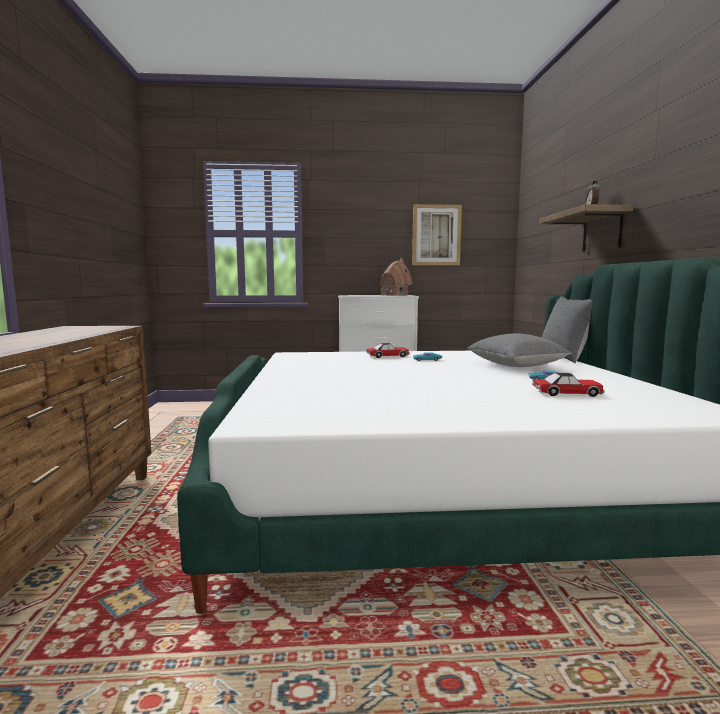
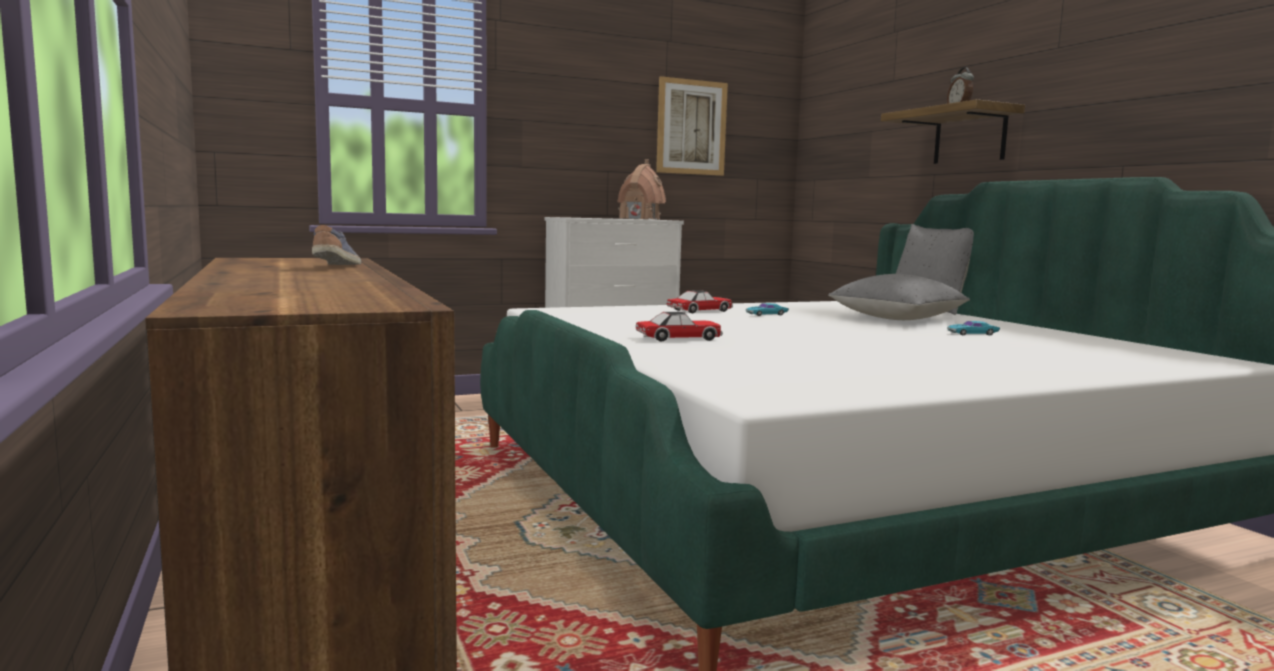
camera: 20 degrees left, 0 degrees up
toy car [532,373,605,397] -> toy car moved to [635,312,723,342]
none -> shoe [312,225,361,265]

